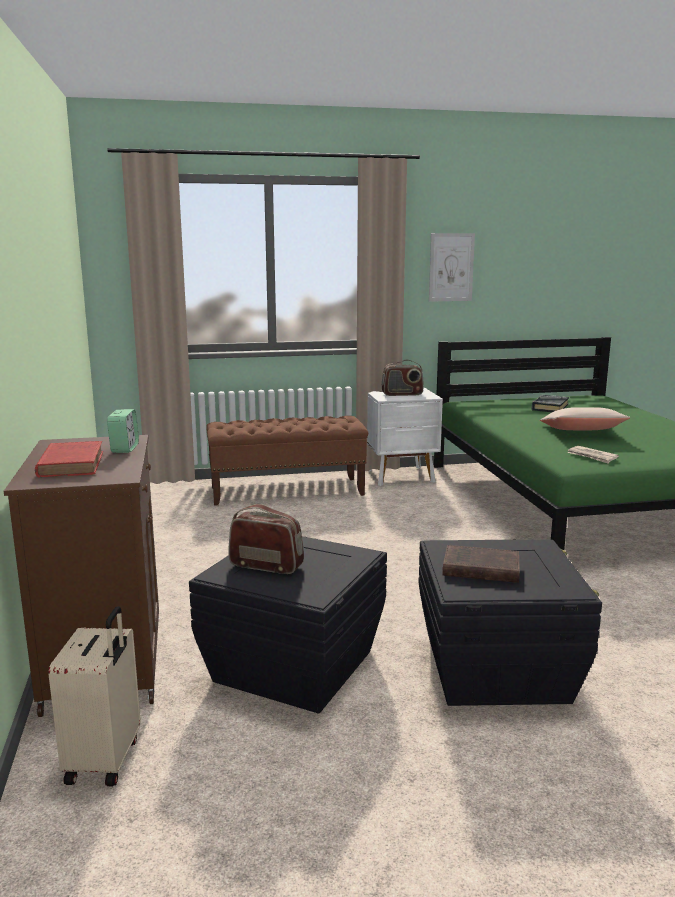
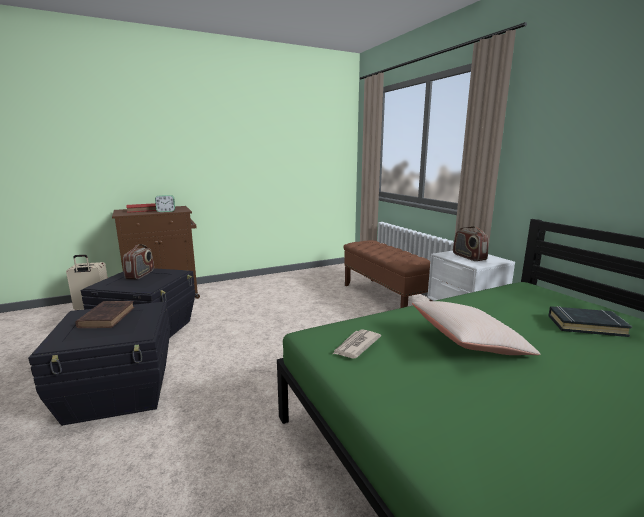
camera: 75 degrees right, 0 degrees up
picture [429,233,475,302] -> none

